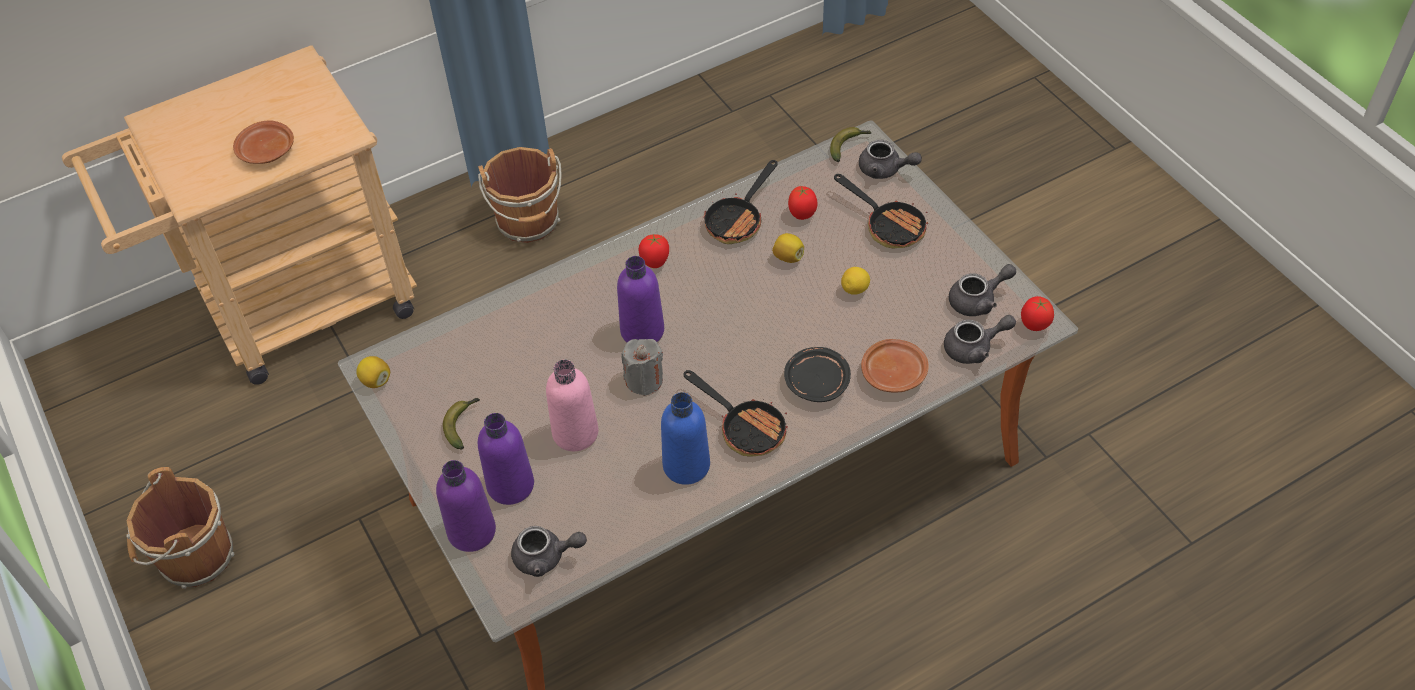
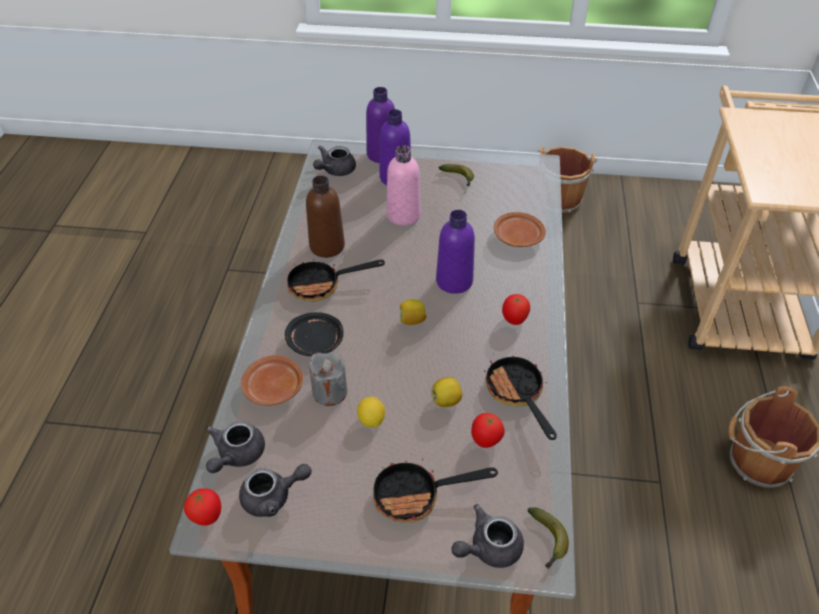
camera: 125 degrees right, 5 degrees down
brown plate [233,120,294,164] -> brown plate moved to [494,212,546,247]
lemon [356,356,390,388] -> lemon moved to [400,299,427,325]
grey candle [621,339,663,396] -> grey candle moved to [308,352,348,406]
blue bottle [661,392,710,485] -> brown bottle [306,175,345,258]
grey teapot [949,264,1016,316] -> grey teapot turned 120 degrees counterclockwise [239,464,312,517]

